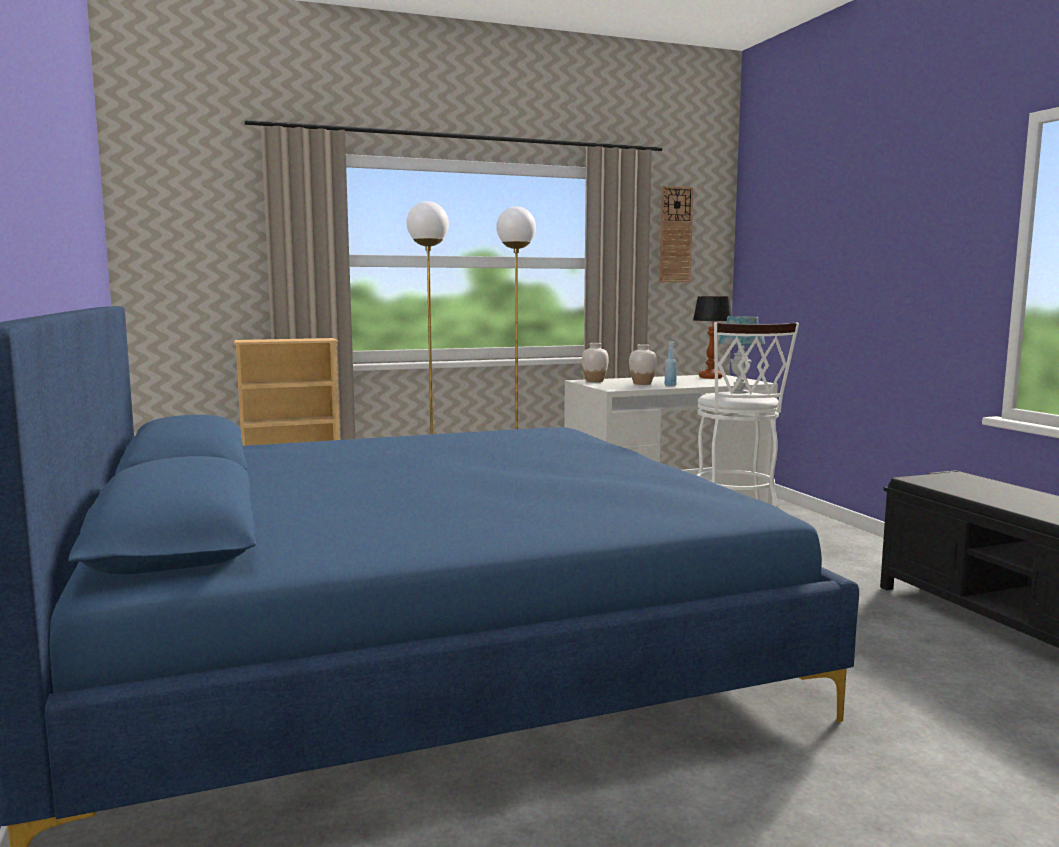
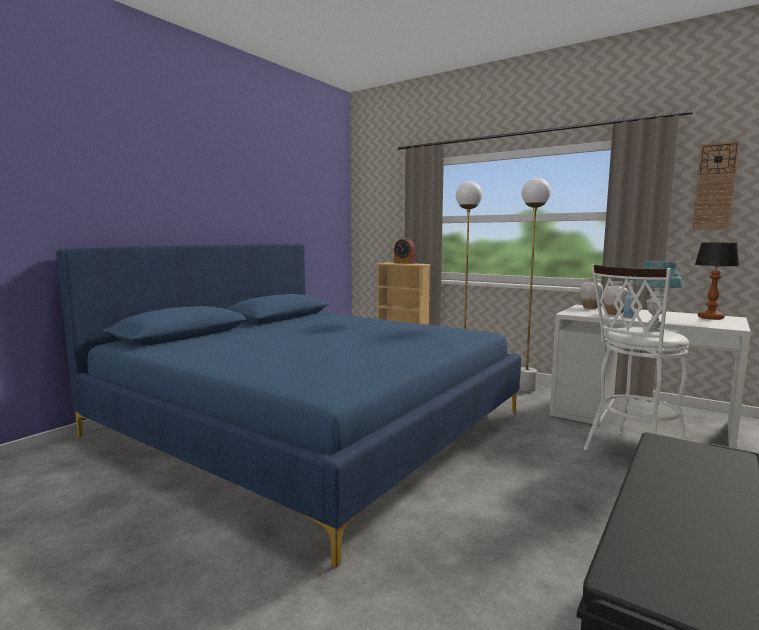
camera: 55 degrees right, 0 degrees up
none -> alarm clock [394,237,415,264]

